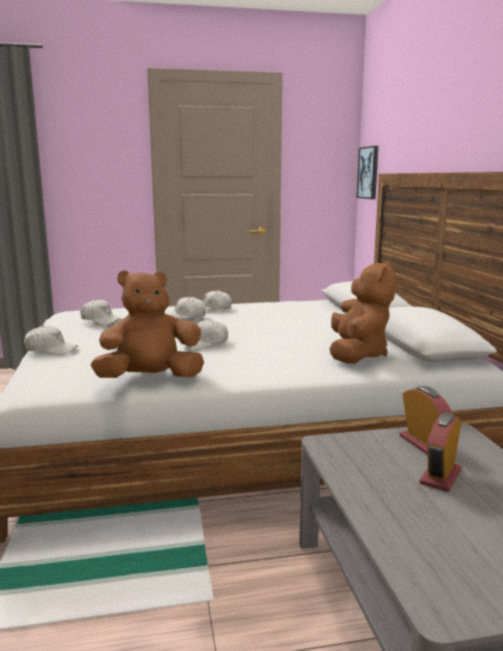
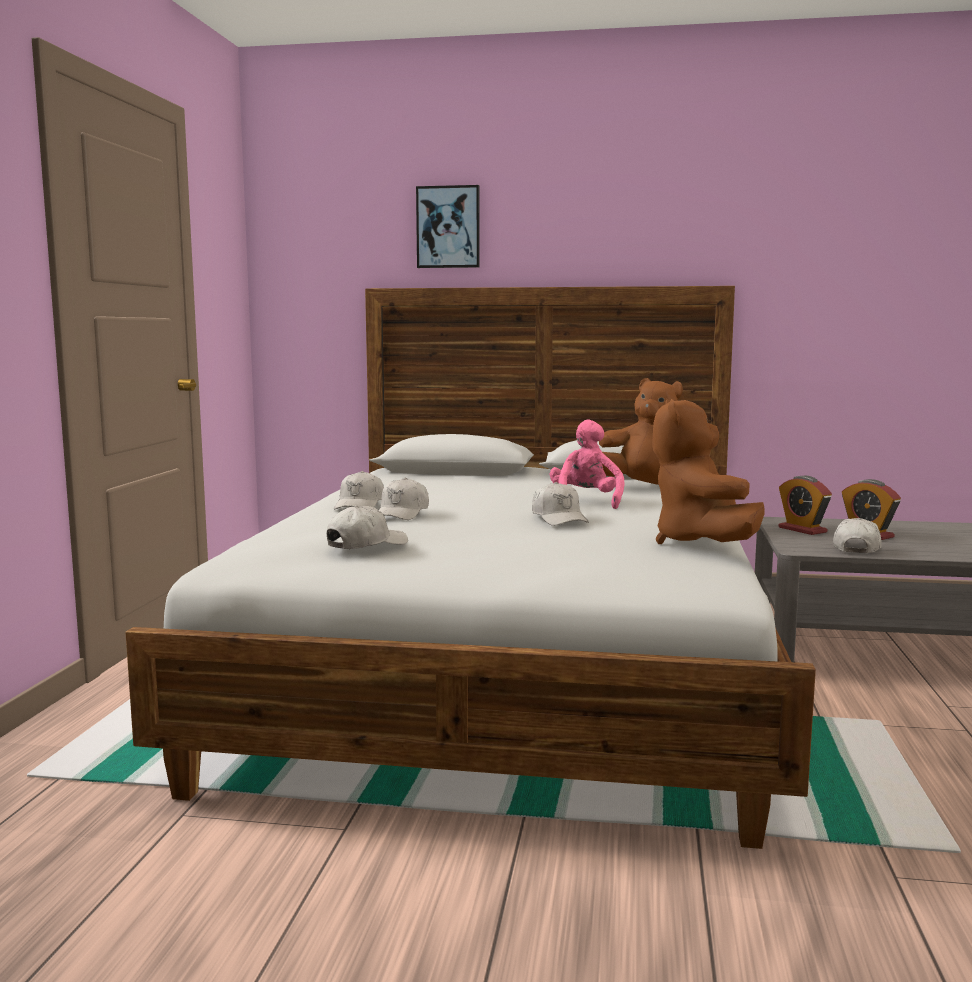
camera: 70 degrees left, 5 degrees down
white cap [24,325,78,355] -> white cap moved to [833,518,882,553]
picture [357,146,378,199] -> picture moved to [416,185,480,268]
alarm clock [400,386,453,454] -> alarm clock turned 120 degrees counterclockwise [778,476,832,535]
none -> pink plush toy [550,420,624,509]

